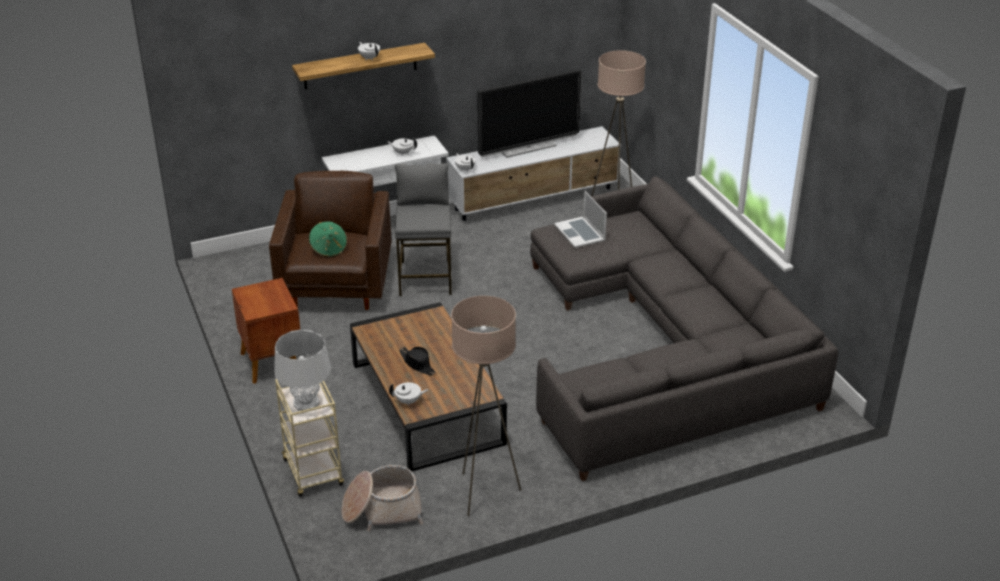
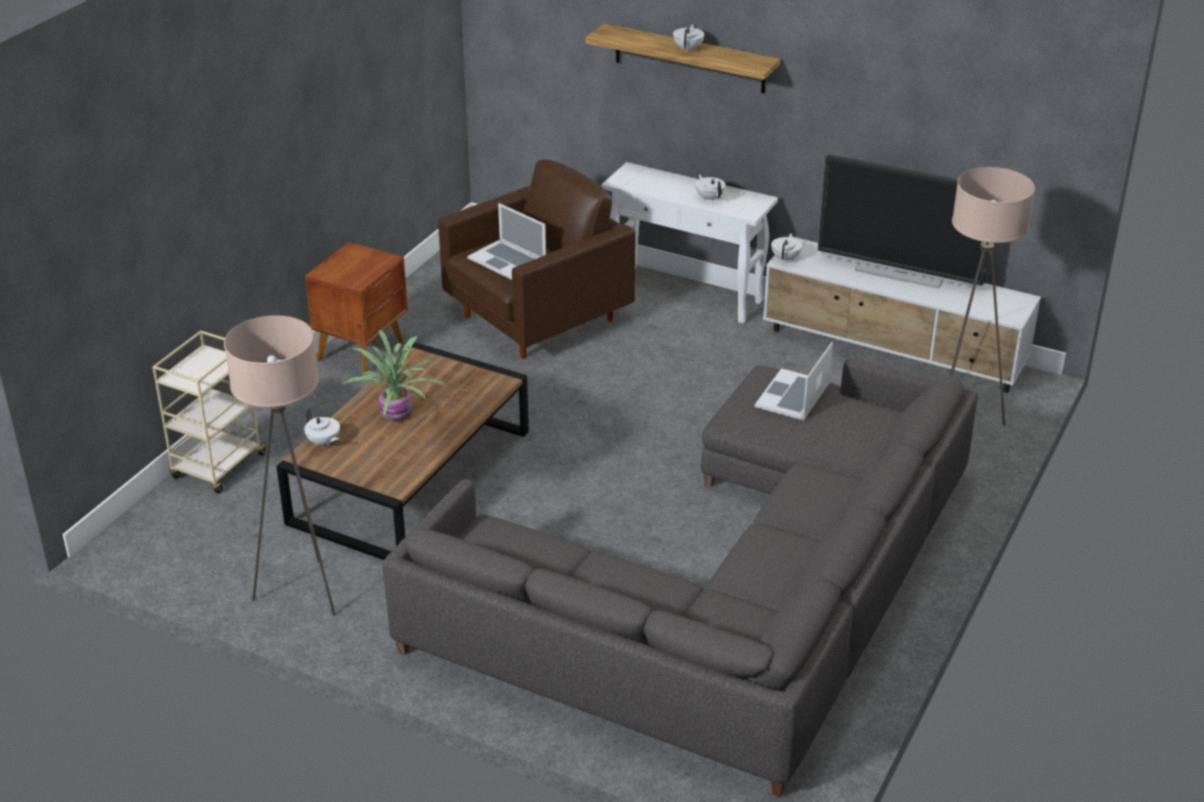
camera: 50 degrees right, 0 degrees up
grey table lamp [274,329,331,411] -> none
green hat [309,221,347,257] -> laptop [468,203,546,280]
basket [342,465,424,531] -> none
grey stool [395,163,452,296] -> none
black hat [399,347,436,375] -> potted plant [341,330,446,421]

